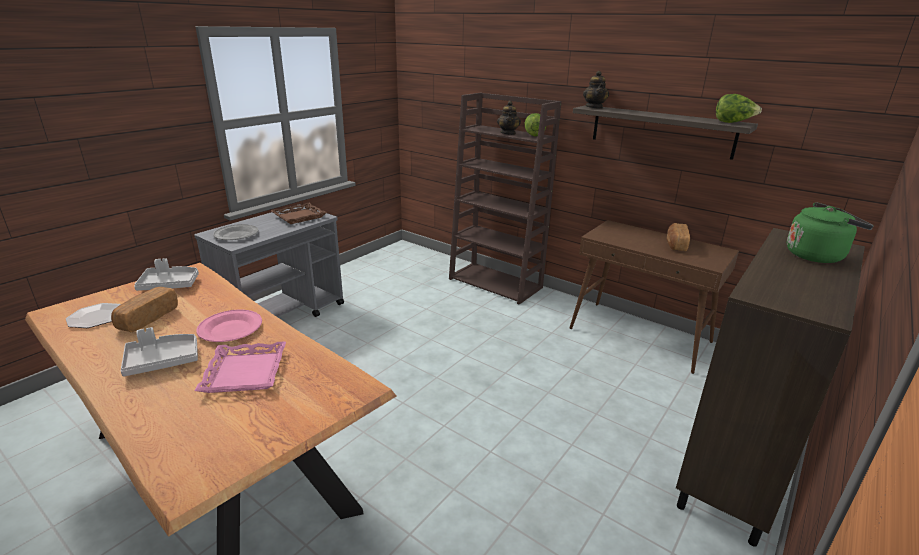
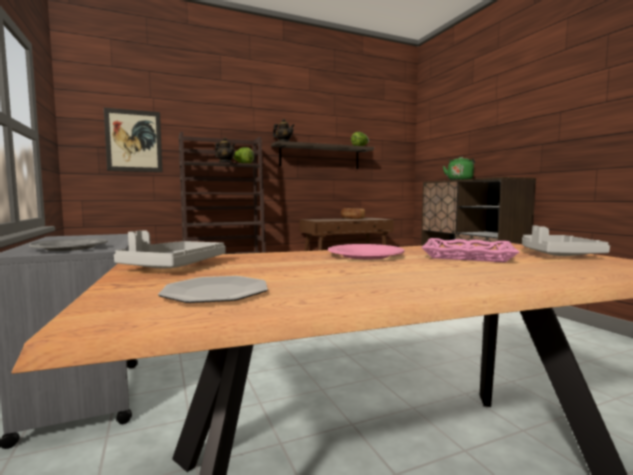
camera: 60 degrees left, 20 degrees down
bread [111,287,178,332] -> none
grey tray [121,327,198,376] -> grey tray moved to [522,225,610,256]
brown tray [271,203,327,224] -> none
none -> picture [104,108,163,172]

